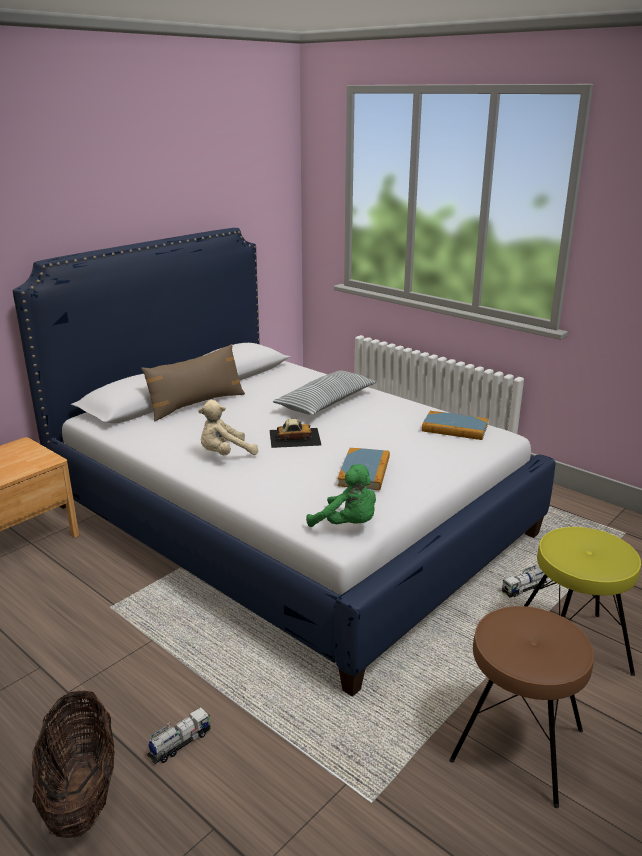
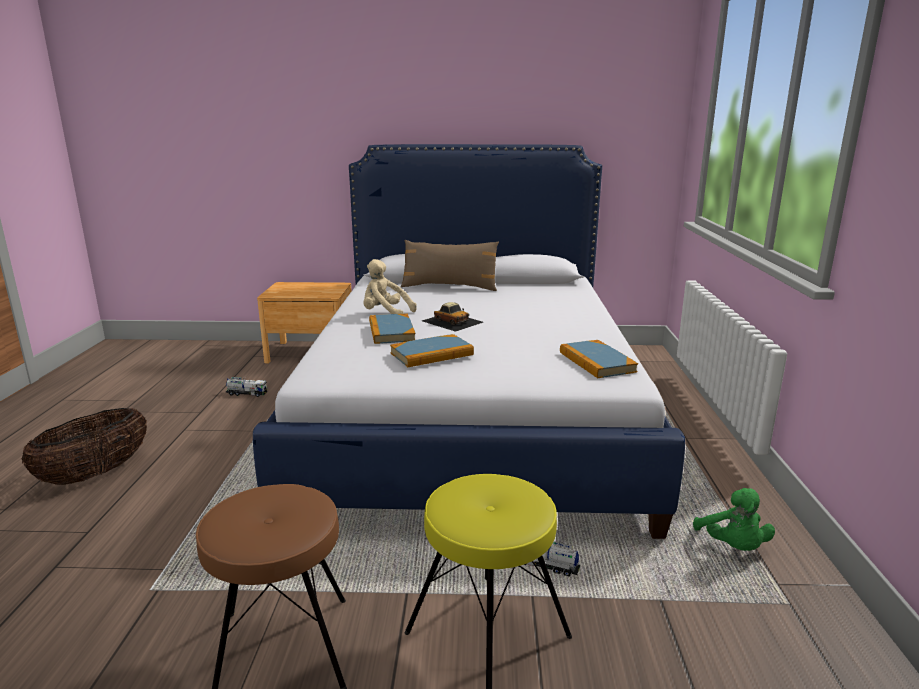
camera: 50 degrees right, 5 degrees down
toy truck [147,707,211,764] -> toy truck moved to [226,377,267,397]
pillow [273,370,376,415] -> none
green plush toy [306,464,376,527] -> green plush toy moved to [693,488,775,551]
none -> book [369,314,416,344]

